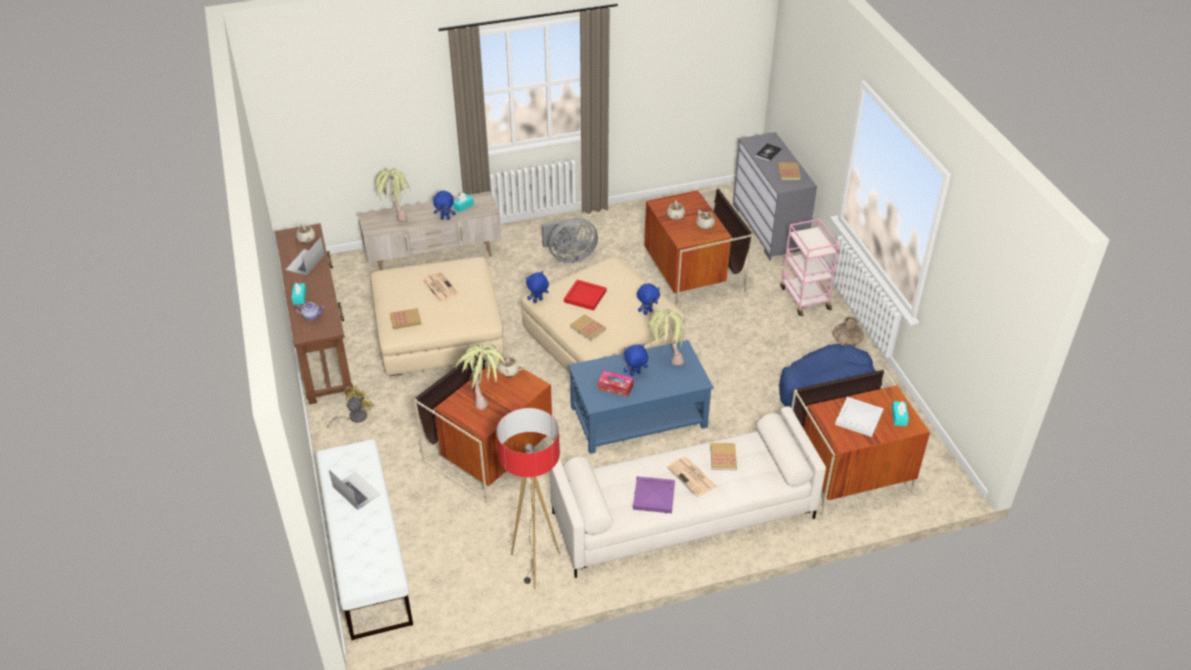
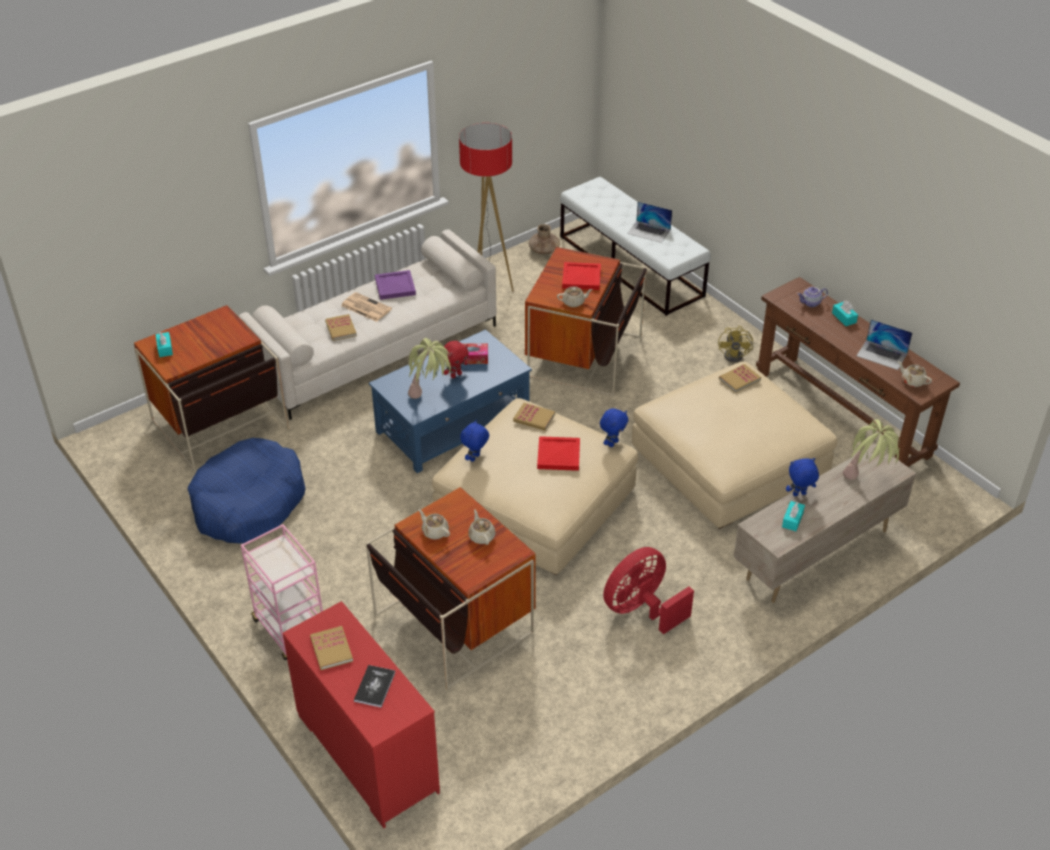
camera: 160 degrees right, 0 degrees up
laptop [286,237,325,275] -> laptop turned 120 degrees clockwise [857,319,913,370]
newspaper [422,272,459,302] -> none
potted plant [456,343,505,410] -> red tray [562,262,601,290]
grey fan [542,218,598,263] -> red fan [603,547,694,634]
blue plush toy [624,344,648,376] -> red plush toy [444,341,469,378]
grey dresser [733,132,817,261] -> red dresser [282,601,440,828]
brown vase [833,316,864,345] -> brown vase moved to [529,224,560,254]
white tray [835,397,884,437] -> none

